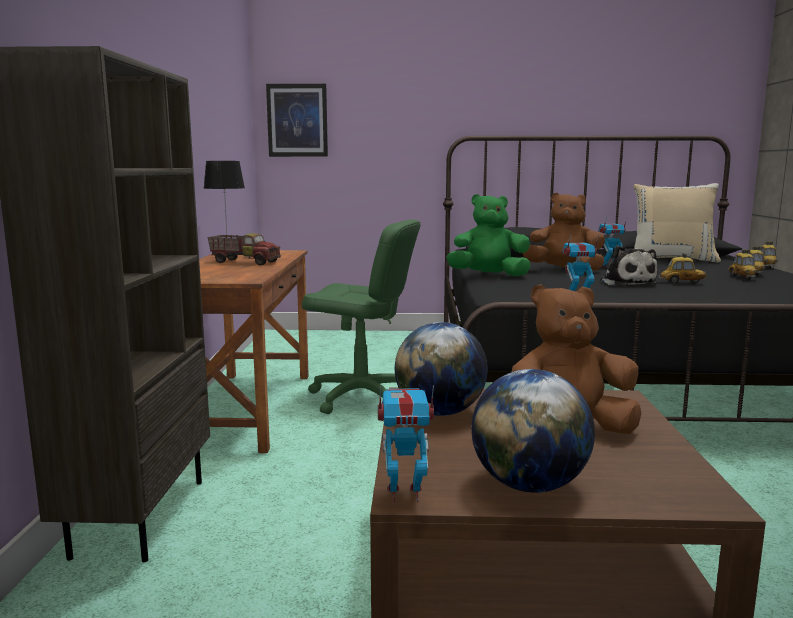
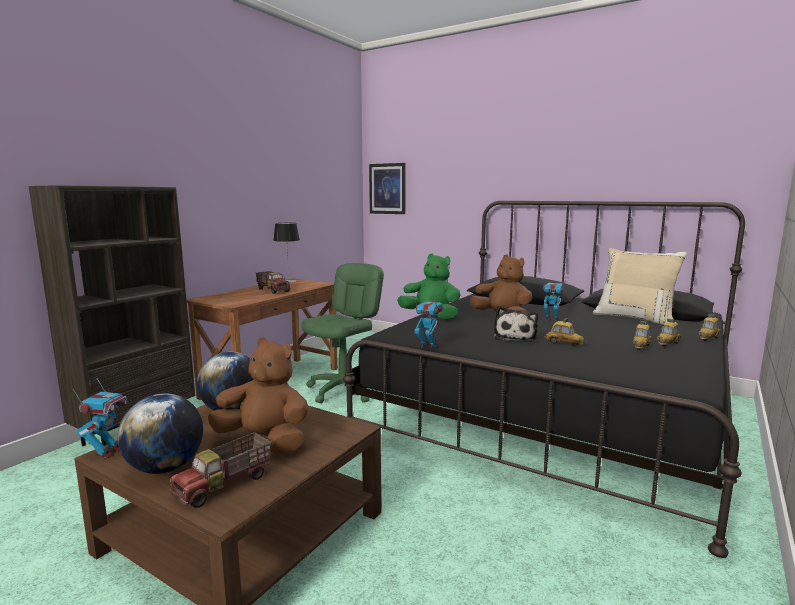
camera: 30 degrees right, 0 degrees up
green office chair [302,219,420,414] -> green office chair turned 105 degrees counterclockwise [301,263,384,403]
toy robot [378,386,434,503] -> toy robot turned 75 degrees clockwise [73,378,128,459]
none -> toy truck [169,432,271,508]

